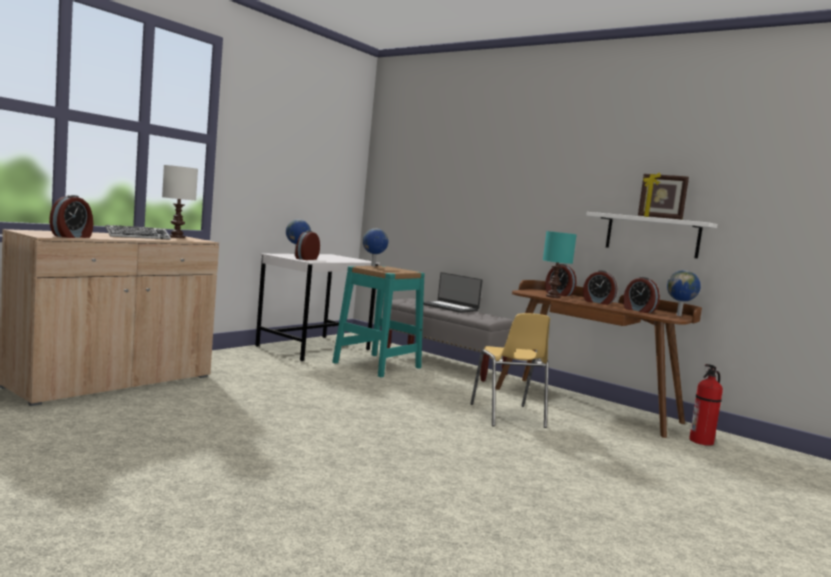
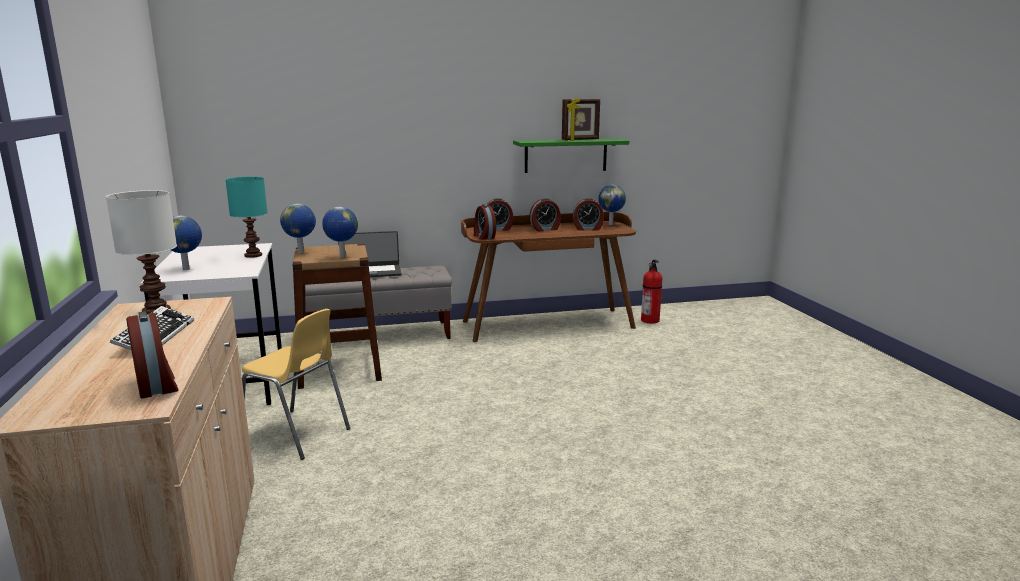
camera: 50 degrees left, 10 degrees up
alarm clock [295,231,320,260] -> alarm clock moved to [474,204,496,240]
turquoise stool [332,266,425,377] -> brown stool [293,244,382,389]
yellow chair [470,313,550,428] -> yellow chair moved to [242,309,350,460]
turquoise table lamp [543,231,577,298] -> turquoise table lamp moved to [226,177,267,258]
white shelf [586,212,718,259] -> green shelf [513,138,629,173]
none -> globe [322,207,358,258]

